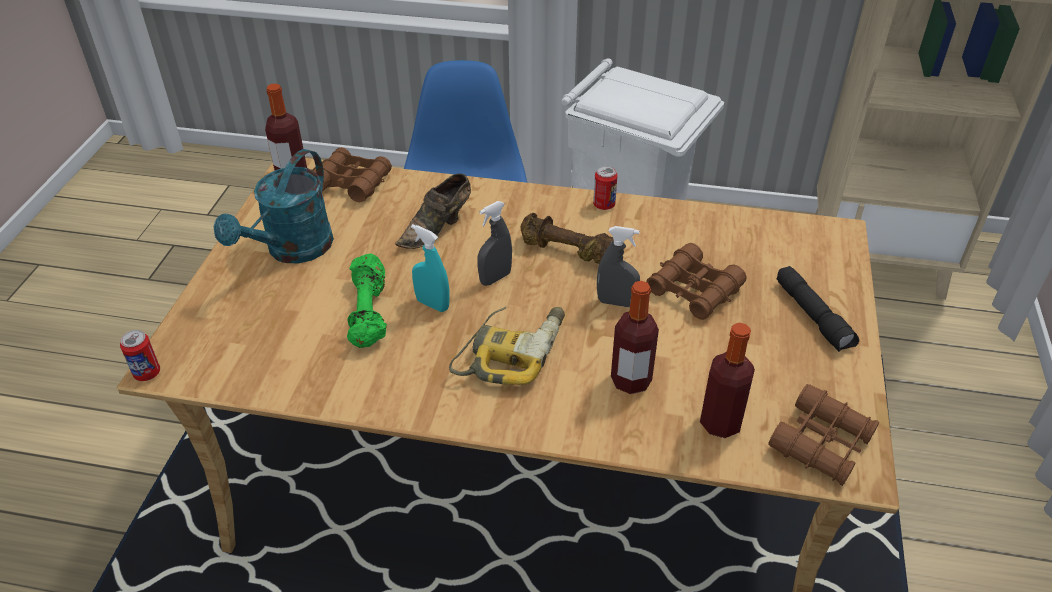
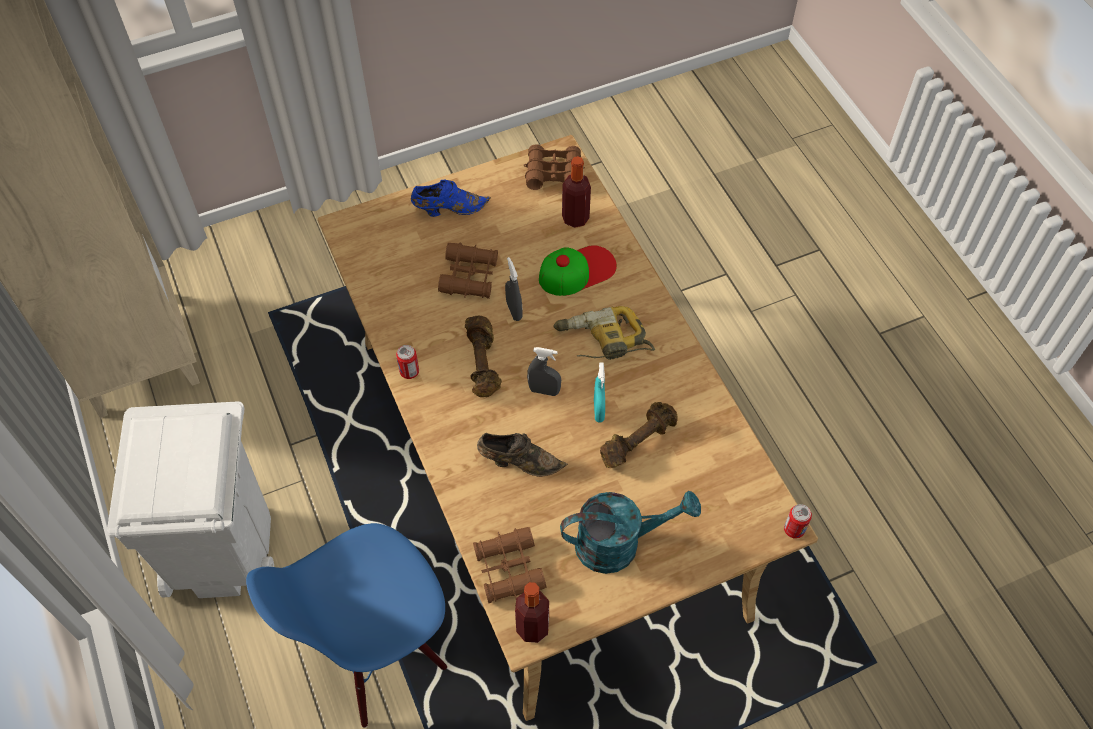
camera: 125 degrees left, 15 degrees up
green dumbbell [347,254,387,348] -> brown dumbbell [600,402,678,468]
bottle [611,281,659,394] -> cap [539,245,617,296]
black flashlight [777,266,859,352] -> blue shoe [411,180,491,217]

